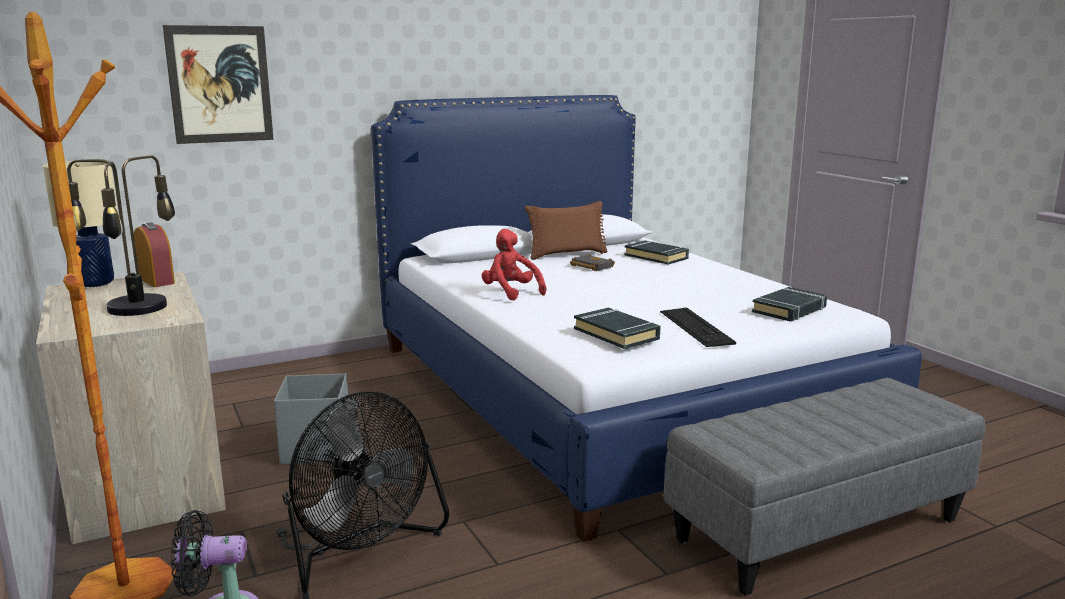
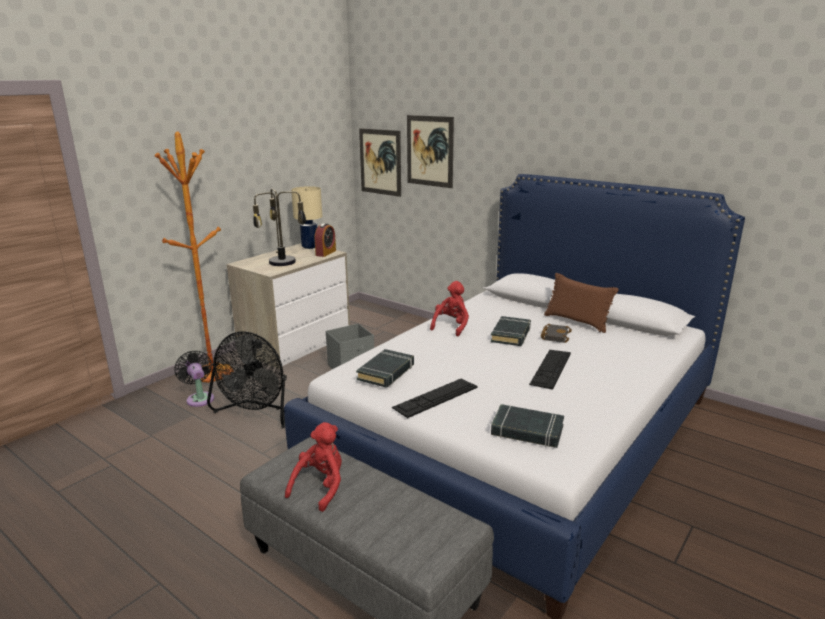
camera: 65 degrees right, 5 degrees up
black book [625,240,689,265] -> black book moved to [491,316,531,346]
none -> red plush toy [285,422,342,512]
none -> picture [359,128,401,197]
none -> keyboard [529,350,571,390]

